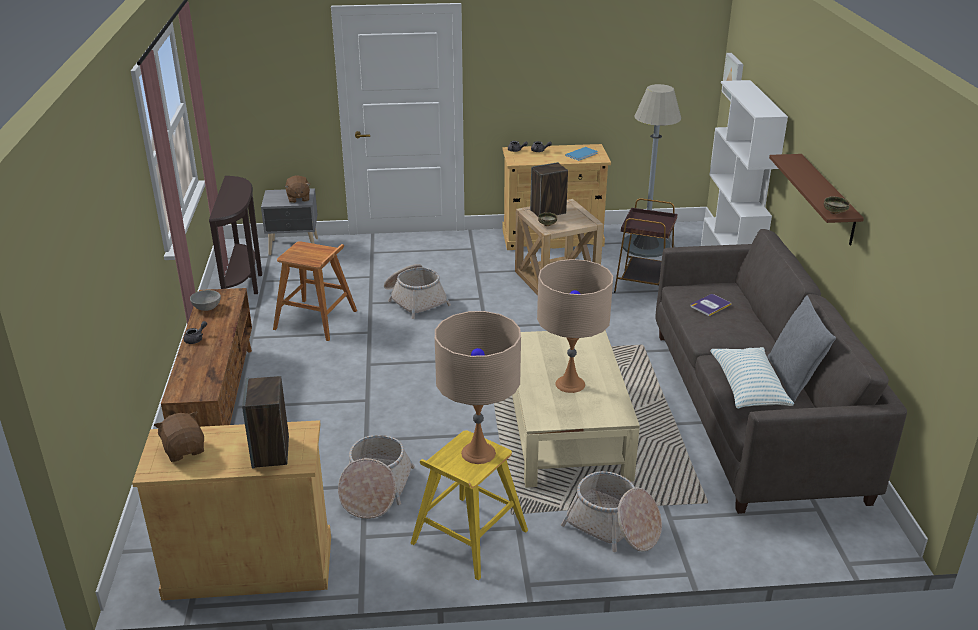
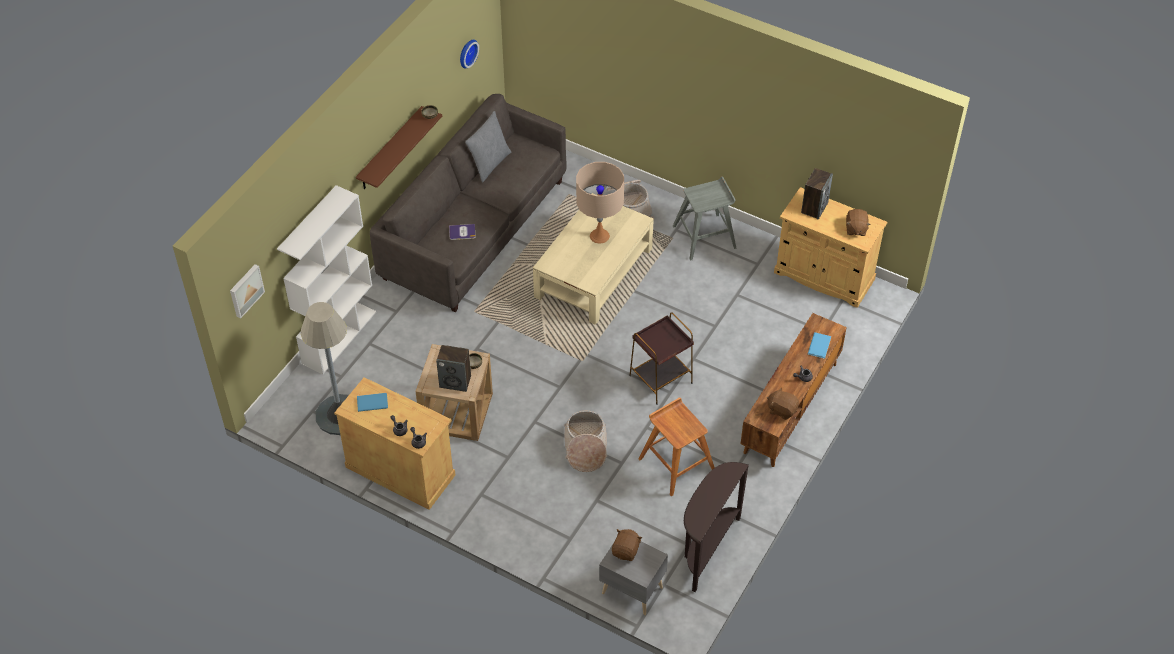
camera: 145 degrees left, 20 degrees up
grey bowl [190,290,221,311] -> brown plush toy [767,388,799,420]
basket [338,435,415,519] -> none
yellow stool [410,430,528,581] -> grey stool [673,176,737,261]
beige table lamp [435,311,521,464] -> none
brown side table [614,198,677,293] -> brown side table moved to [629,312,694,405]
pillow [710,347,794,409] -> none
none -> wall clock [460,39,479,69]
none -> blue book [808,332,831,359]

